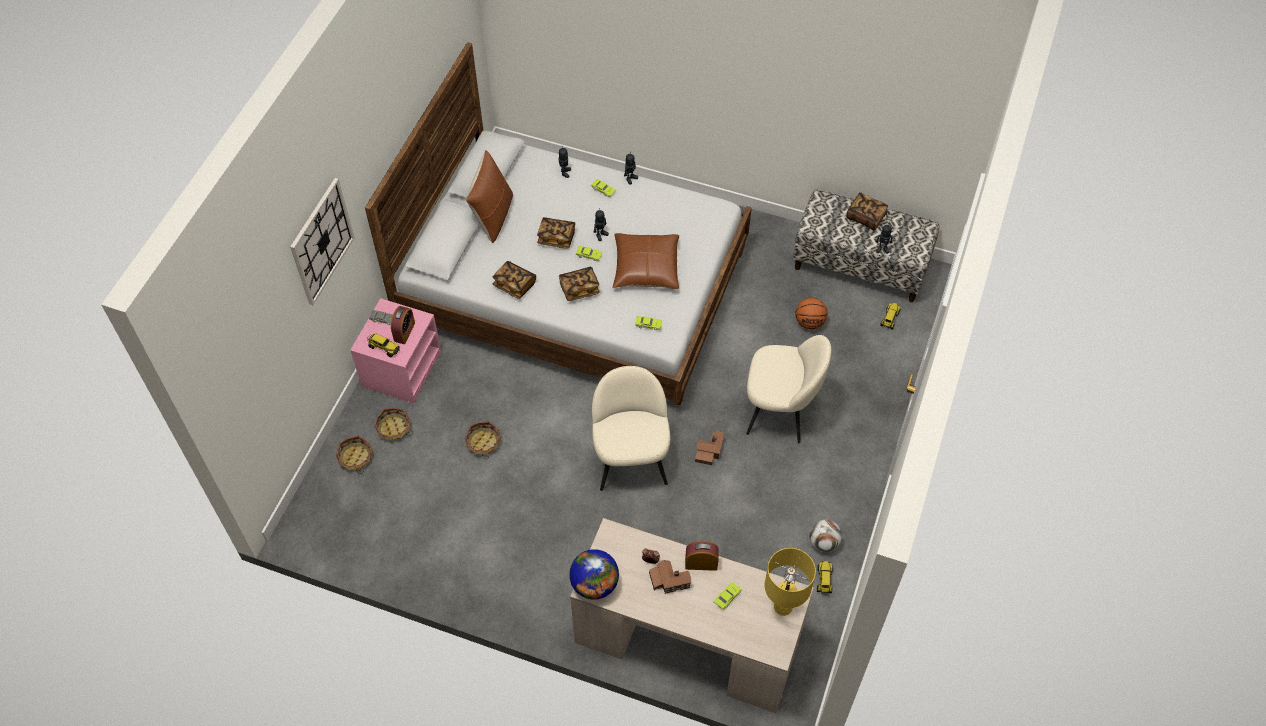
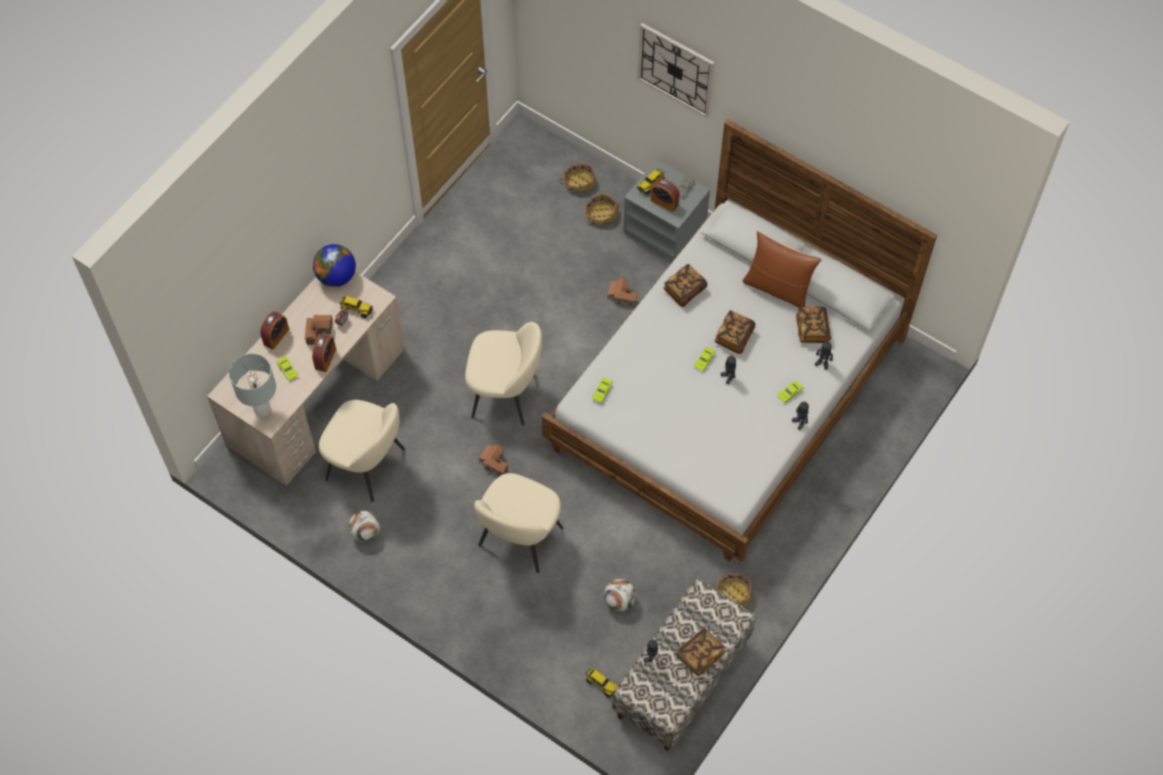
camera: 105 degrees right, 5 degrees up
pink nightstand [350,298,441,403] -> grey nightstand [623,159,710,261]
basket [465,421,501,460] -> basket moved to [716,573,752,606]
book [559,267,600,301] -> book moved to [796,307,831,343]
brown pillow [612,233,679,289] -> none
yellow table lamp [765,548,816,616] -> grey table lamp [229,353,276,417]
basketball [795,298,827,329] -> football [604,579,636,611]
toy truck [817,561,833,594] -> toy truck moved to [338,296,373,318]
none -> alarm clock [260,311,289,350]
none -> beige chair [319,400,405,502]
none -> toy house [608,277,638,307]

